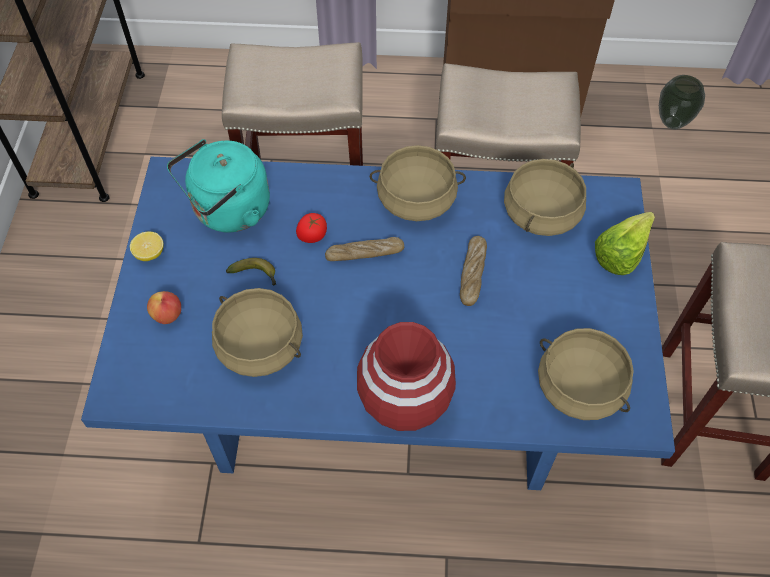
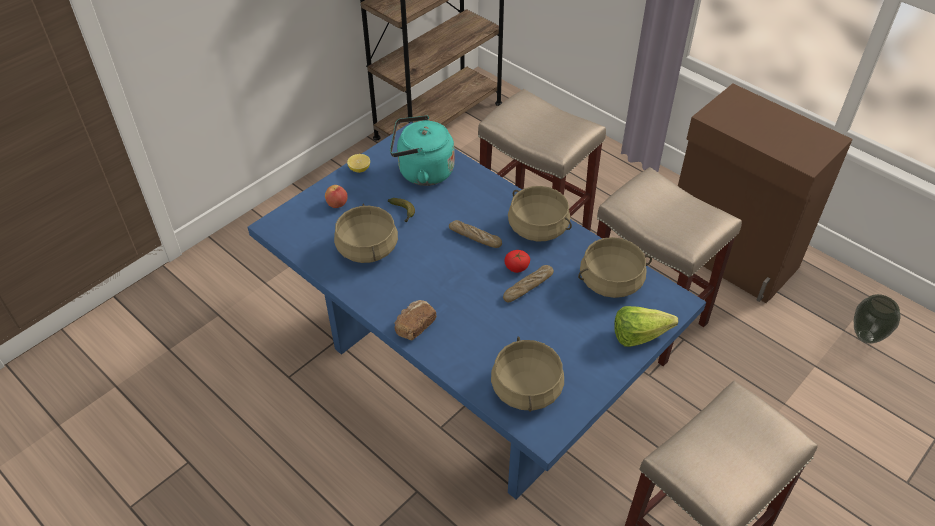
camera: 40 degrees right, 10 degrees down
tomato [296,213,327,243] -> tomato moved to [504,250,530,273]
red vase [357,322,456,431] -> bread [394,300,436,340]

